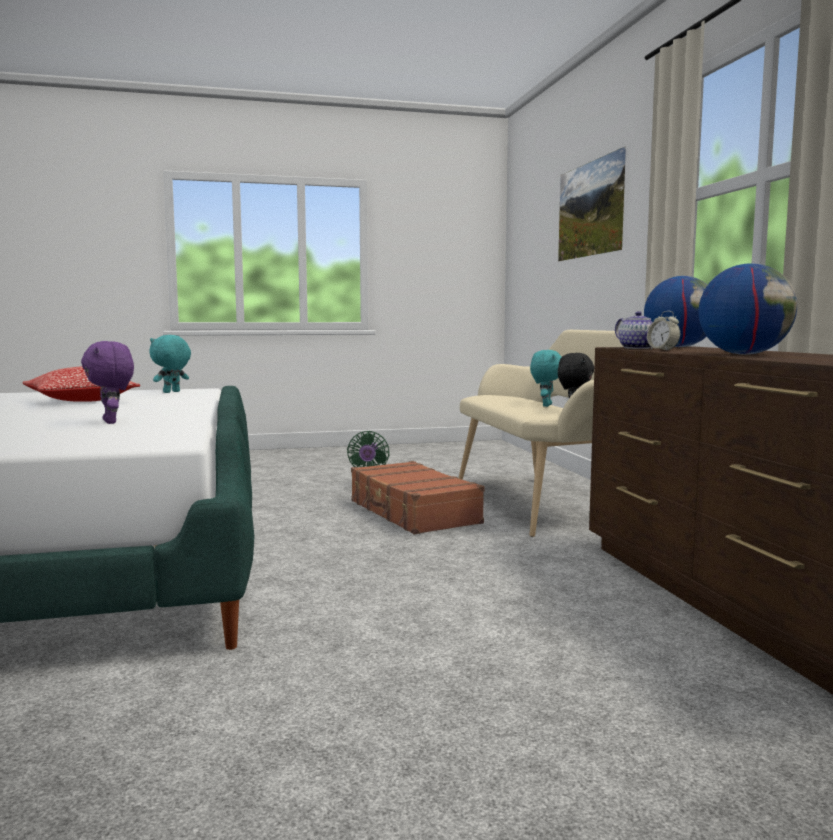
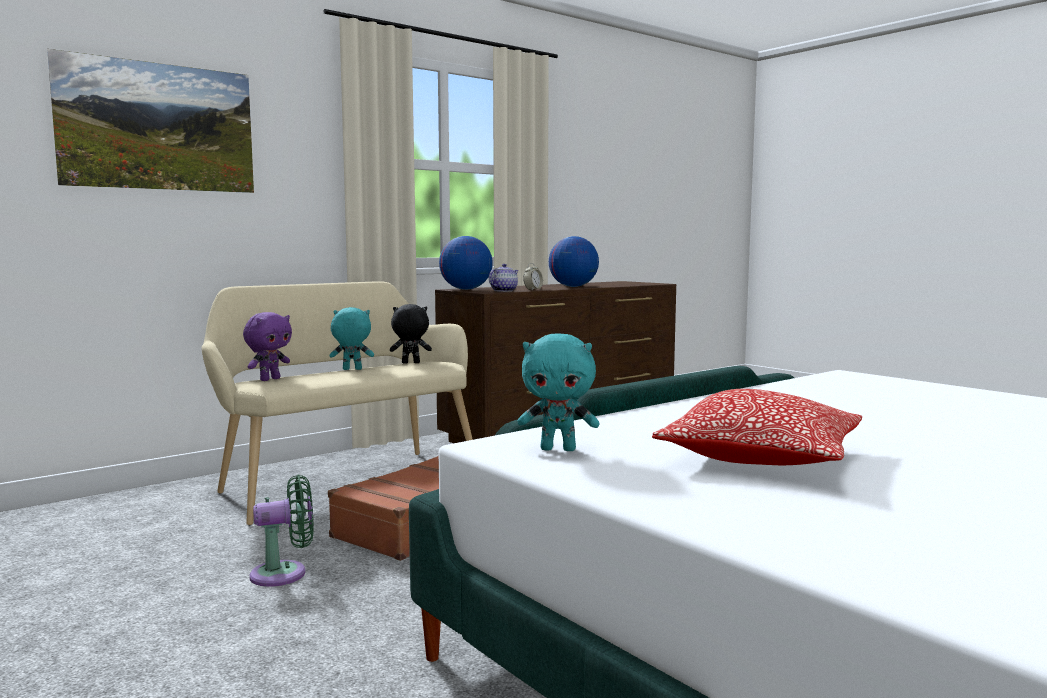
camera: 115 degrees left, 0 degrees up
purple plush toy [81,341,134,424] -> purple plush toy moved to [243,312,292,381]

